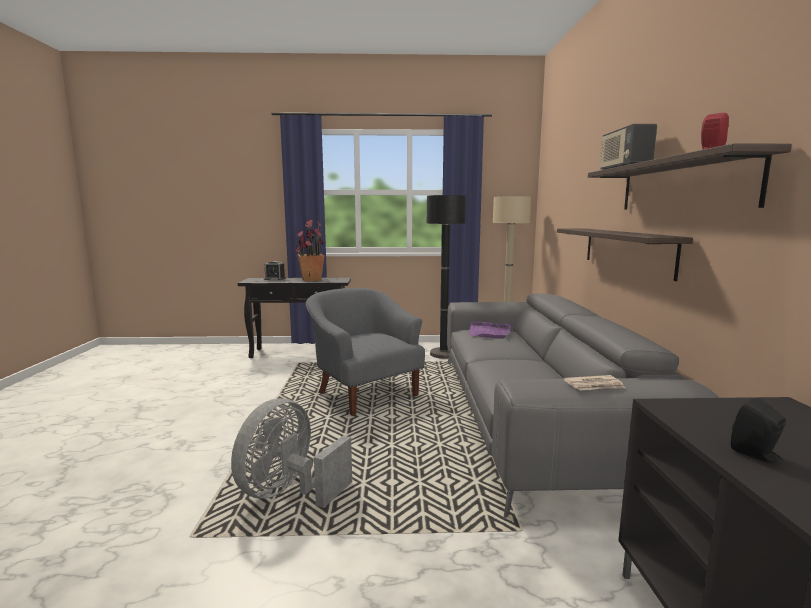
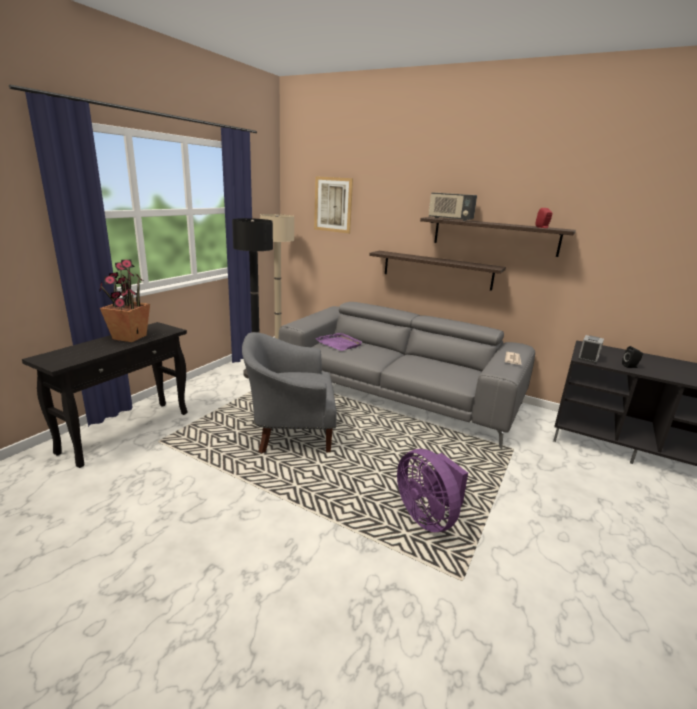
camera: 60 degrees left, 10 degrees up
grey fan [231,398,352,508] -> purple fan [397,449,468,532]
alarm clock [264,261,286,280] -> alarm clock moved to [578,335,604,363]
none -> picture [314,176,353,233]

